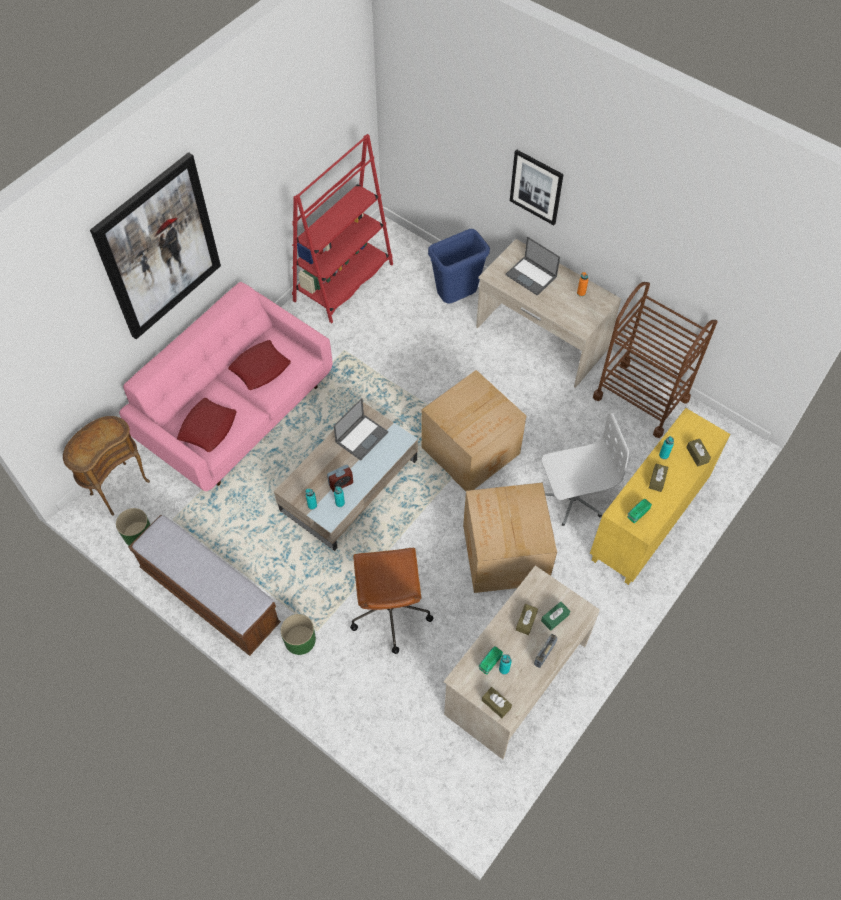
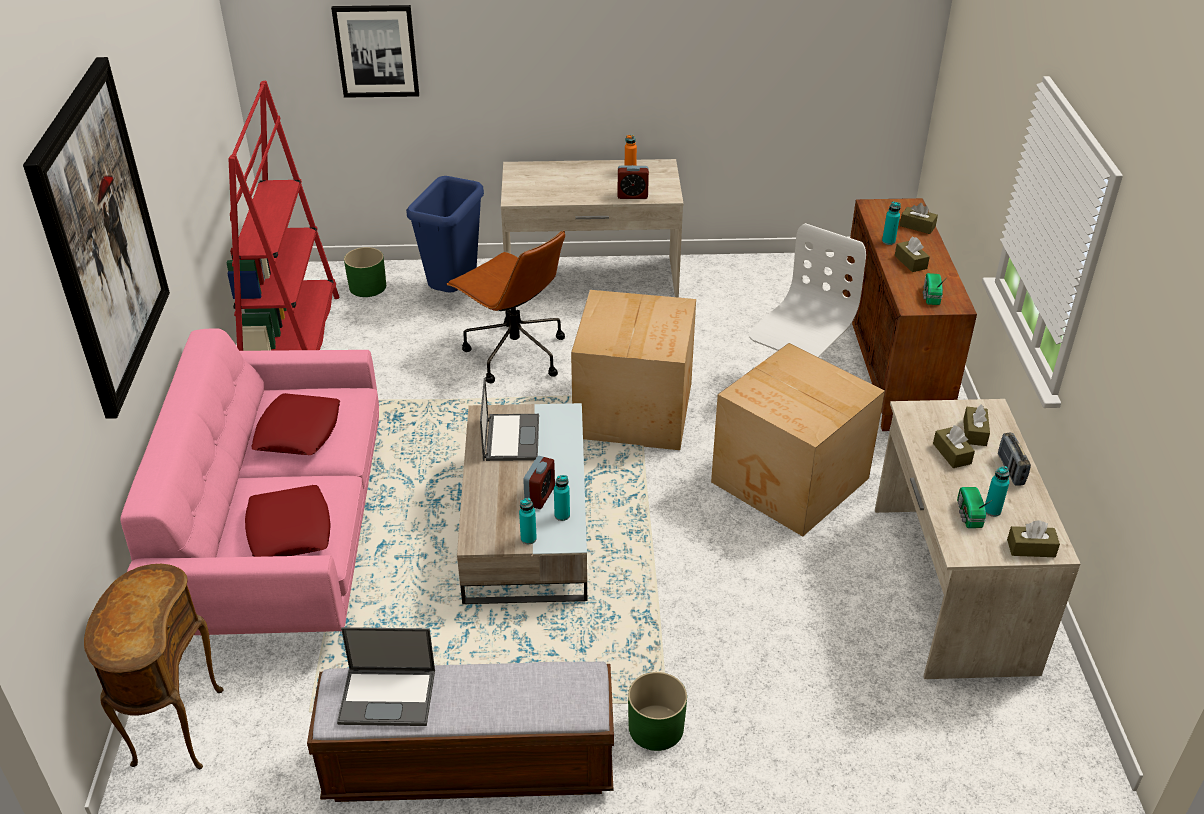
camera: 40 degrees left, 20 degrees down
green planter [116,508,151,545] -> green planter moved to [344,247,386,297]
brown office chair [350,548,433,654] -> brown office chair moved to [447,230,565,384]
laptop [505,237,560,296] -> laptop moved to [337,627,435,726]
picture [510,149,564,225] -> picture moved to [331,5,419,98]
green tissue box [541,602,570,631] -> brown tissue box [963,405,990,446]
yellow cabinet [590,408,731,585] -> brown cabinet [843,198,977,431]
brown cart [593,282,718,438] -> none
none -> alarm clock [618,165,649,199]

